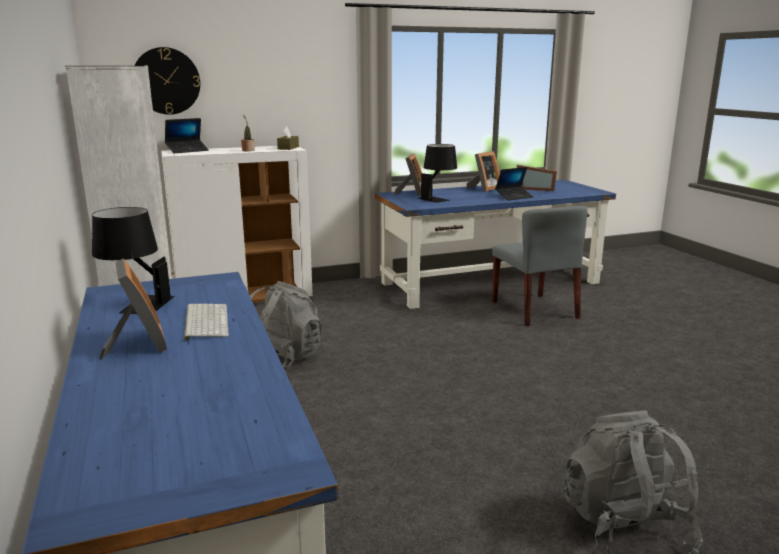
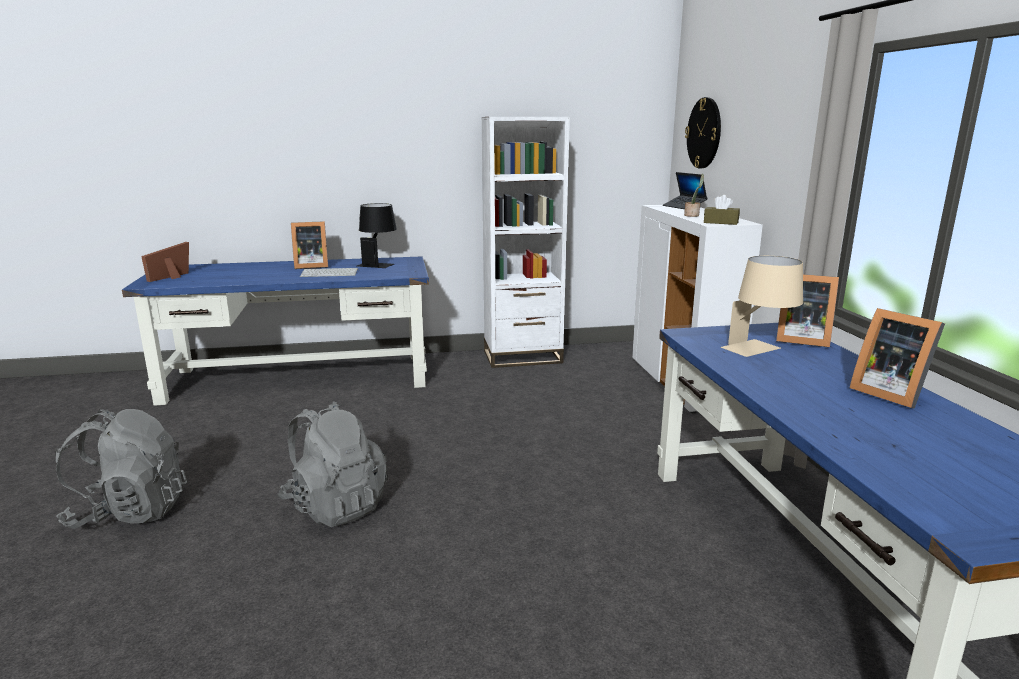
camera: 100 degrees right, 0 degrees up
grey backpack [250,281,322,369] -> grey backpack moved to [278,401,388,527]
black table lamp [417,144,457,203] -> beige table lamp [721,256,803,357]
grey chair [492,206,588,326] -> none
laptop [495,167,534,201] -> none
picture frame [517,165,557,191] -> picture frame moved to [141,242,189,282]

